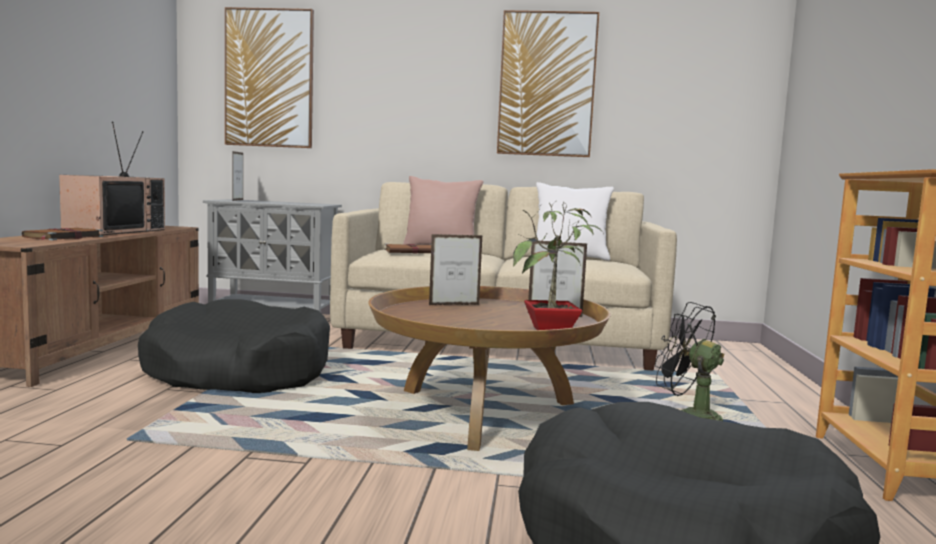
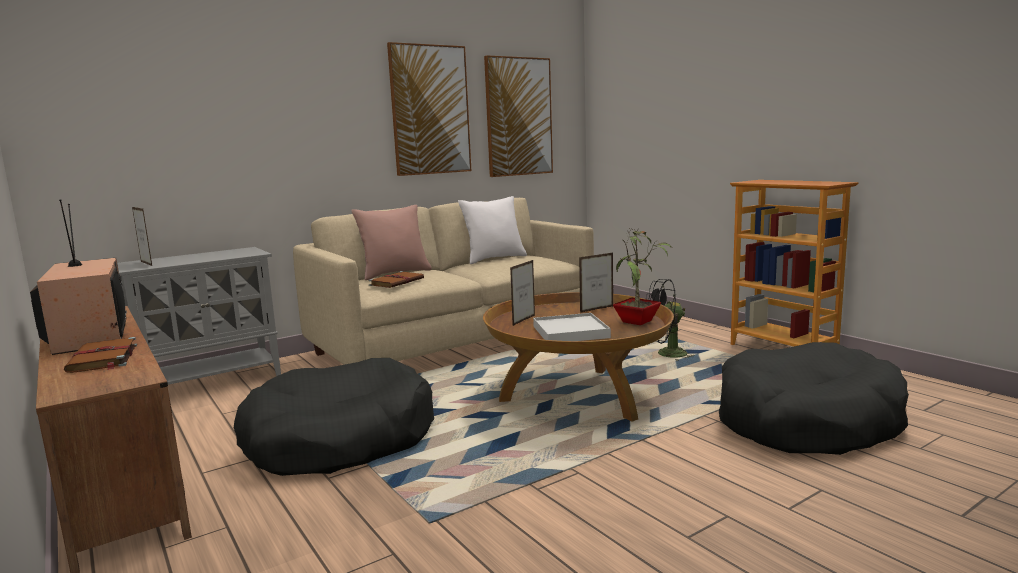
camera: 40 degrees left, 5 degrees up
picture [225,7,314,148] -> picture moved to [484,55,553,177]
none -> white tray [533,313,611,341]

